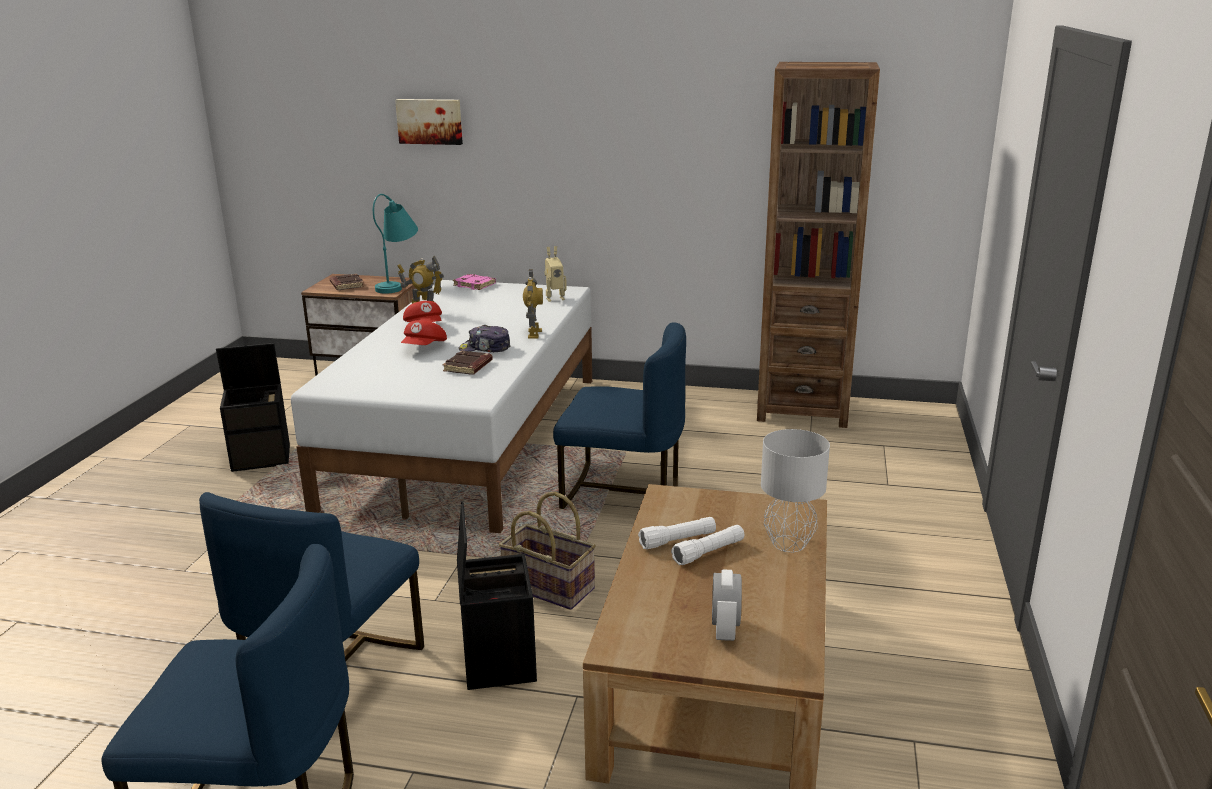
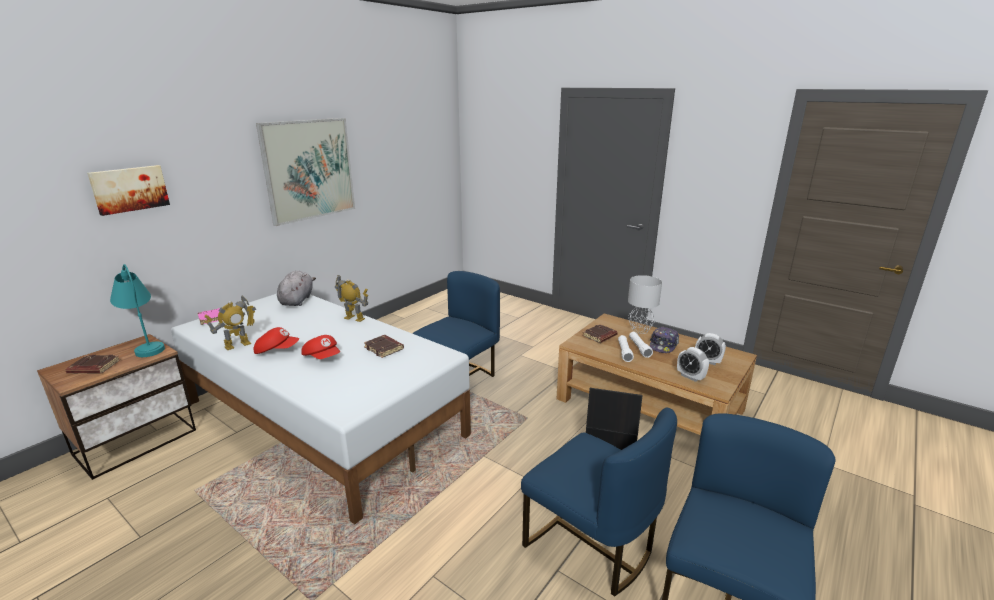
camera: 65 degrees left, 0 degrees up
black storage box [216,343,290,472] -> none
cap [458,325,510,352] -> cap moved to [650,326,679,353]
basket [499,492,596,610] -> none
toy robot [545,246,567,302] -> grey plush toy [277,271,316,306]
brown bookcase [757,62,880,428] -> none
none -> picture [256,118,355,226]
none -> brown book [583,324,618,343]
none -> alarm clock [677,347,709,382]

